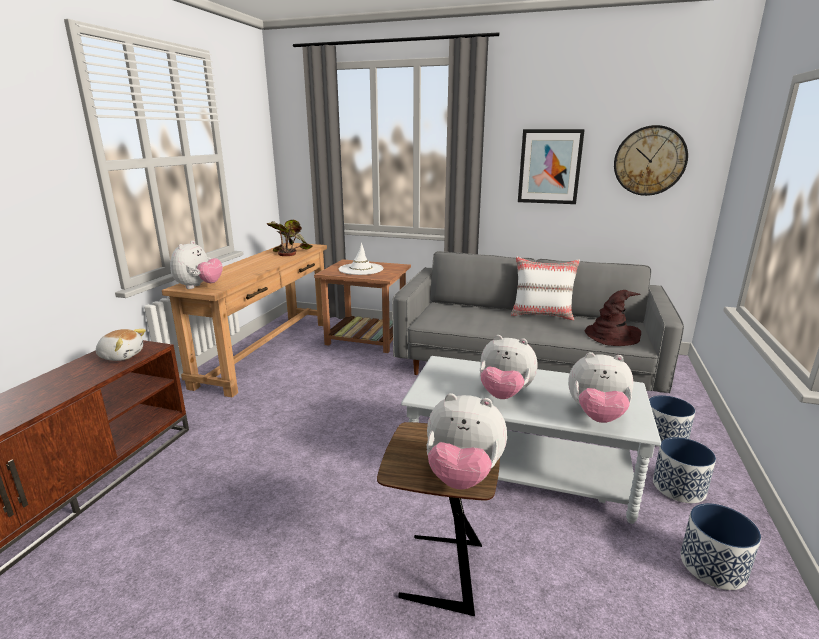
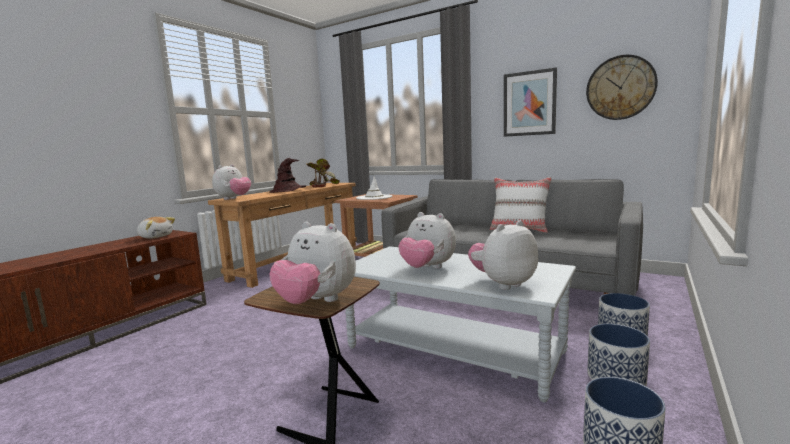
camera: 15 degrees right, 10 degrees down
plush toy [568,352,634,423] -> plush toy turned 120 degrees clockwise [468,221,538,290]
brown hat [585,290,641,346] -> brown hat moved to [270,158,306,193]

